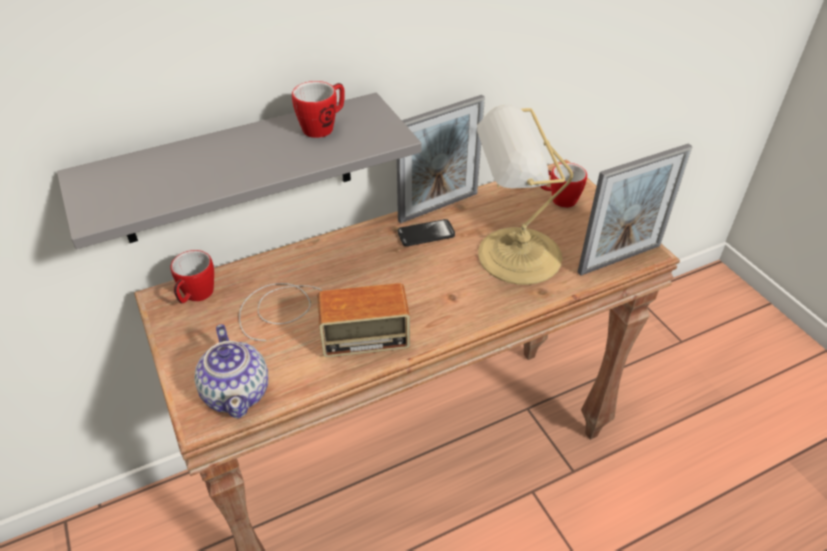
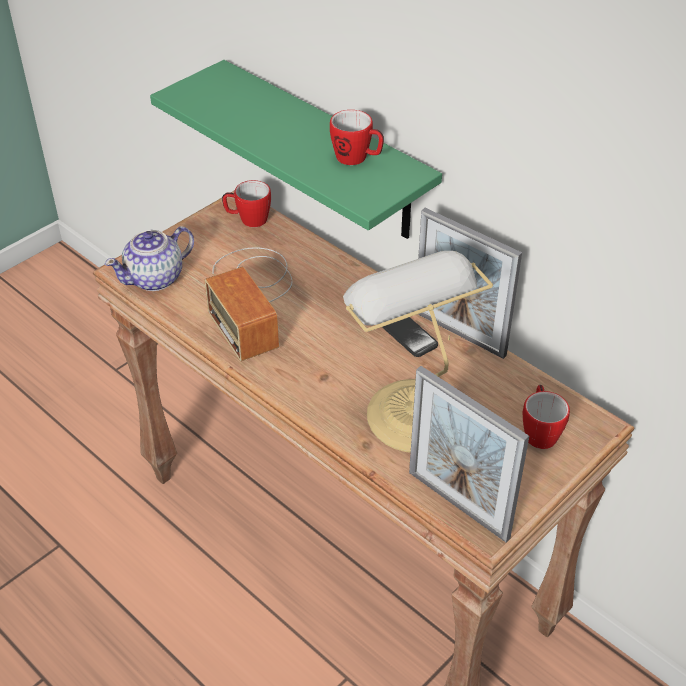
camera: 70 degrees right, 0 degrees up
grey shelf [57,93,422,249] -> green shelf [150,60,442,239]

